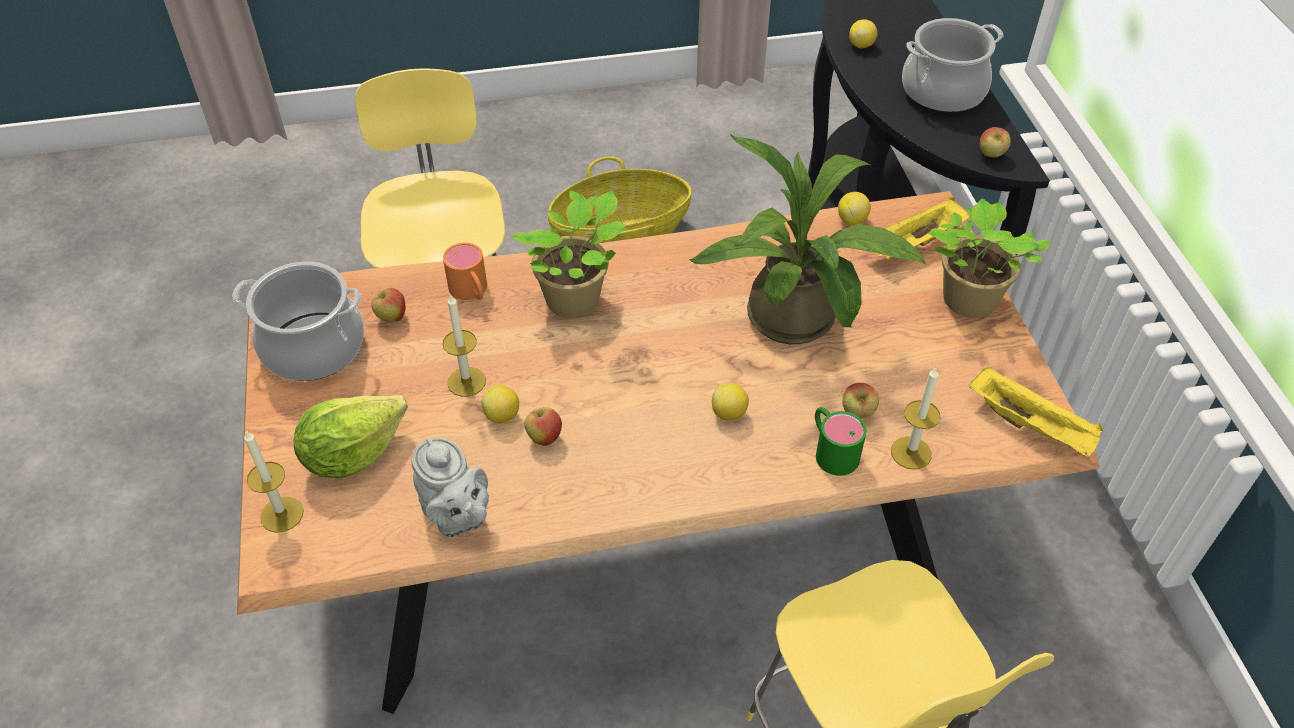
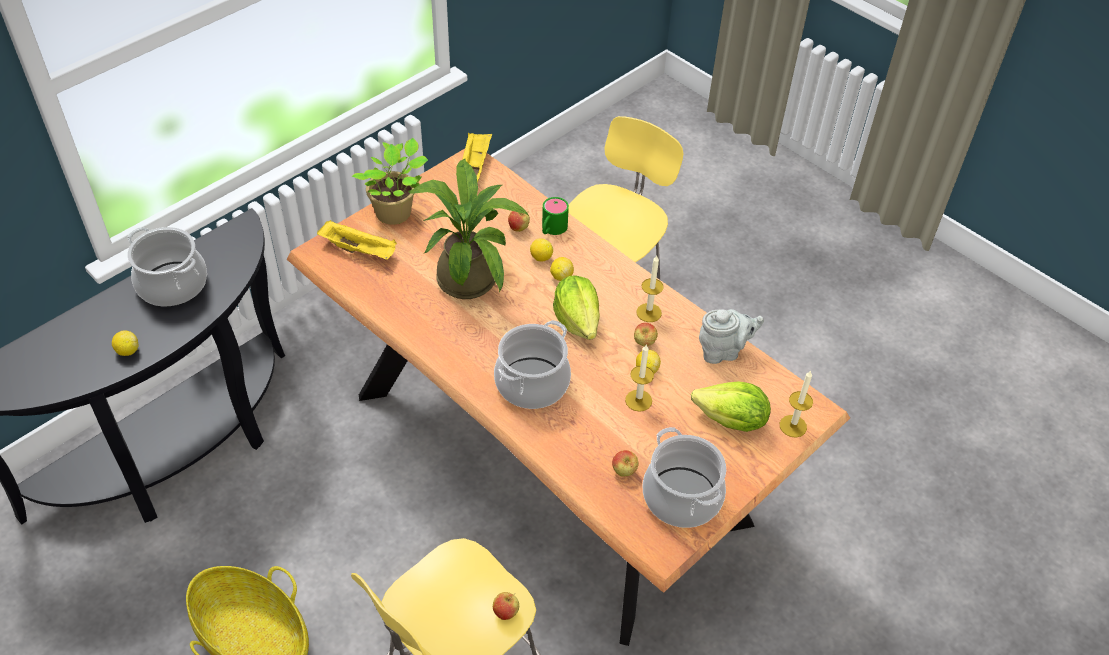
camera: 125 degrees left, 0 degrees up
grey teapot [411,437,489,537] -> grey teapot turned 60 degrees clockwise [699,309,764,364]
orange mug [443,243,487,300] -> none
potted plant [510,190,625,318] -> cooking pot [494,320,571,409]
lemon [838,192,871,225] -> lemon moved to [530,238,553,261]
candle [891,368,940,470] -> candle moved to [636,256,664,322]
apple [980,127,1011,157] -> apple moved to [493,592,519,620]
none -> lettuce [553,275,600,340]

